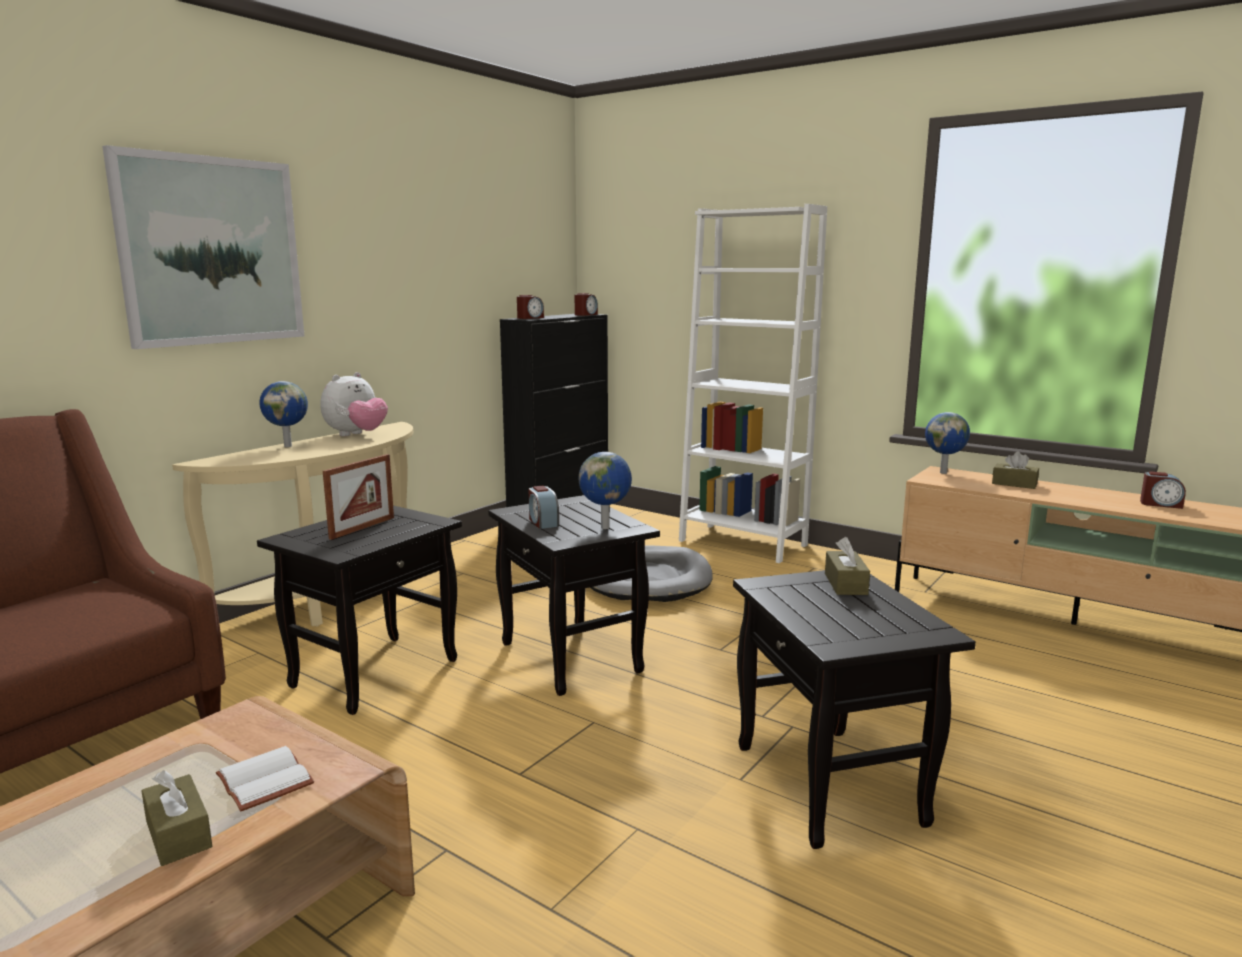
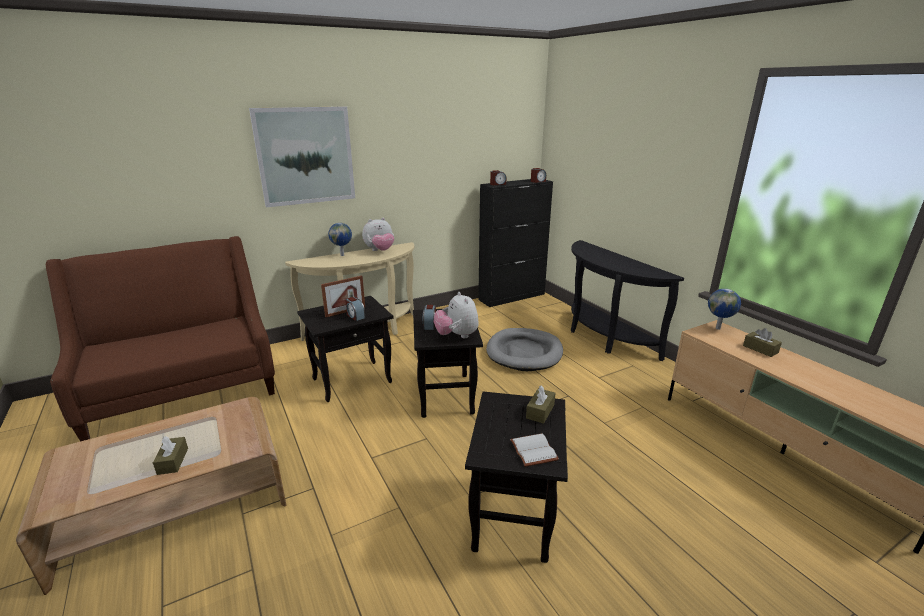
camera: 25 degrees right, 10 degrees up
white book [216,746,314,812] -> white book moved to [510,433,559,467]
globe [579,452,632,529] -> plush toy [434,292,479,338]
white bookcase [679,204,827,563] -> black console table [570,240,684,361]
alarm clock [1140,471,1186,509] -> alarm clock moved to [345,297,365,321]

